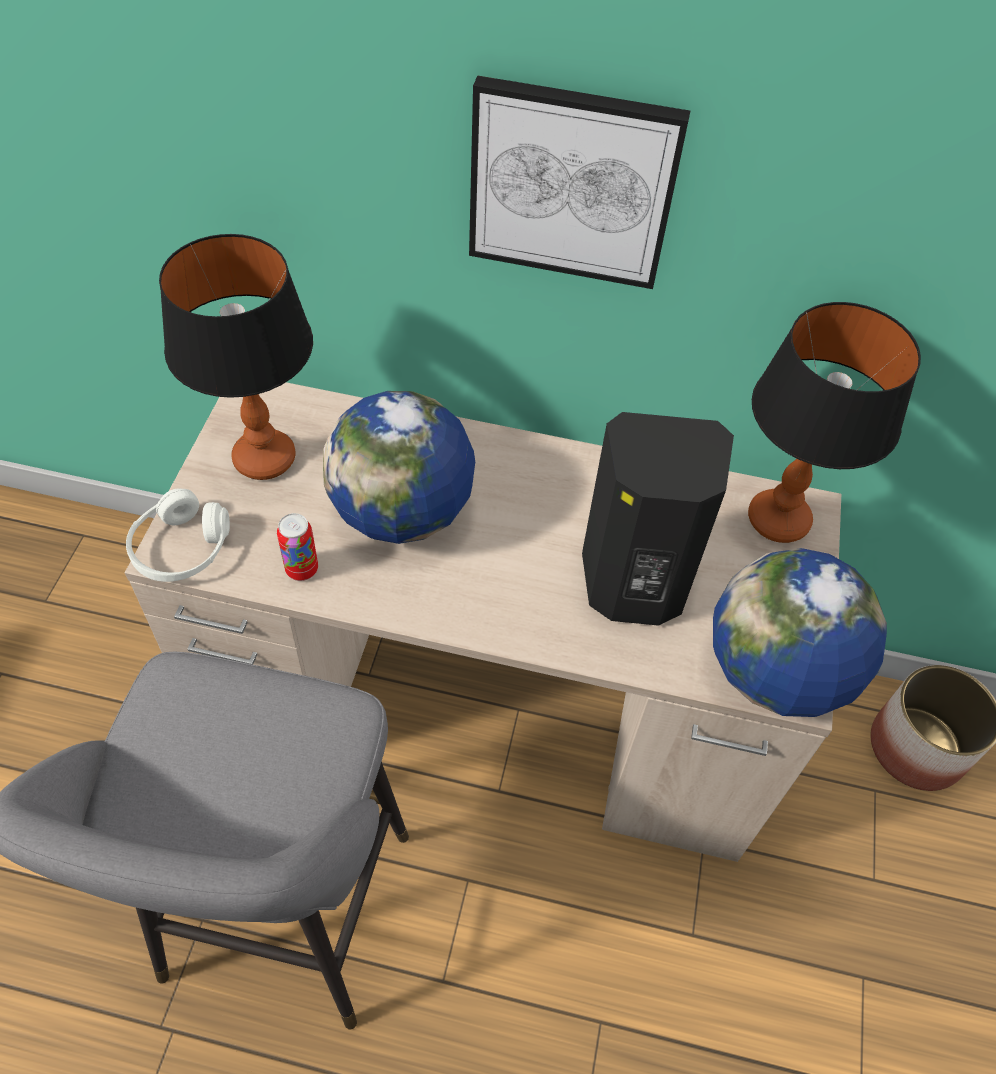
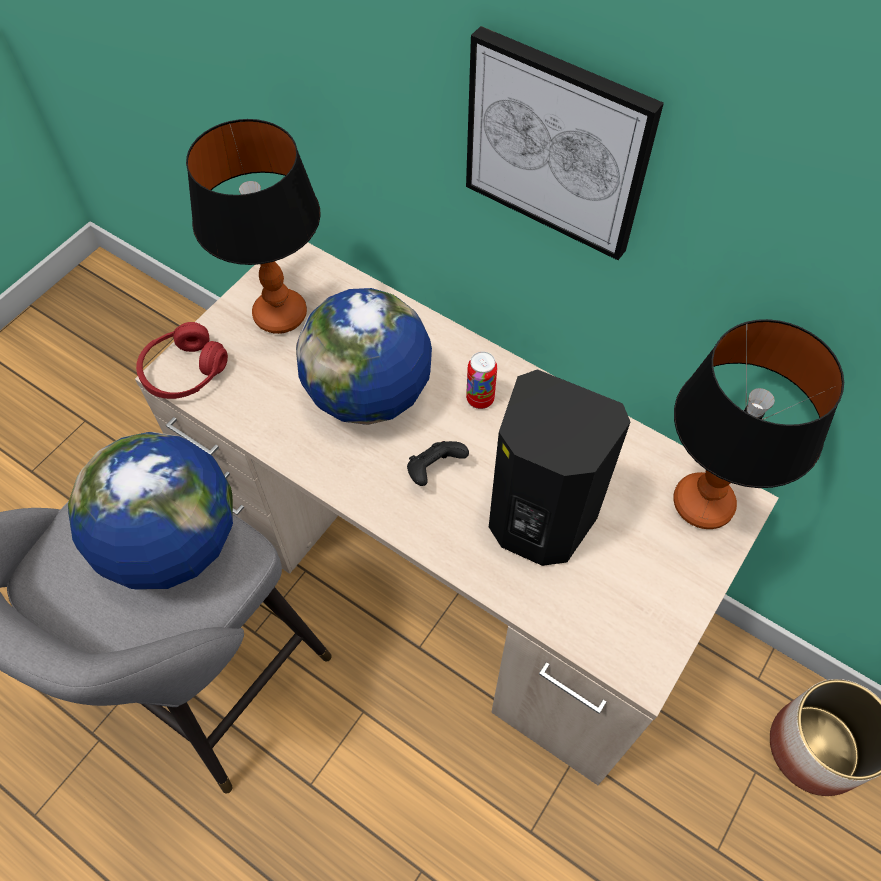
camera: 25 degrees right, 5 degrees up
white headphones [126,488,230,582] -> red headphones [136,322,228,399]
can [277,513,318,581] -> can moved to [466,352,497,409]
globe [713,548,887,717] -> globe moved to [68,432,233,590]
none -> black game controller [407,441,469,486]

